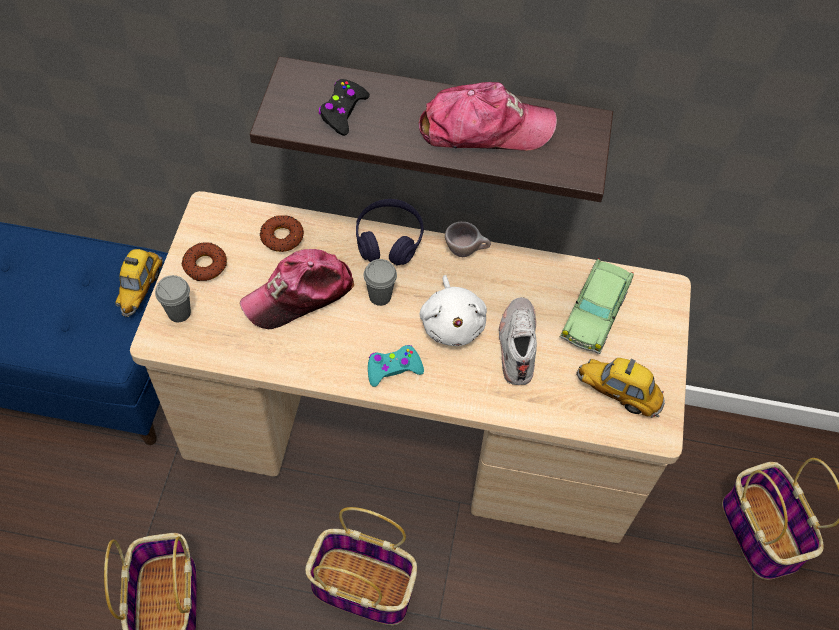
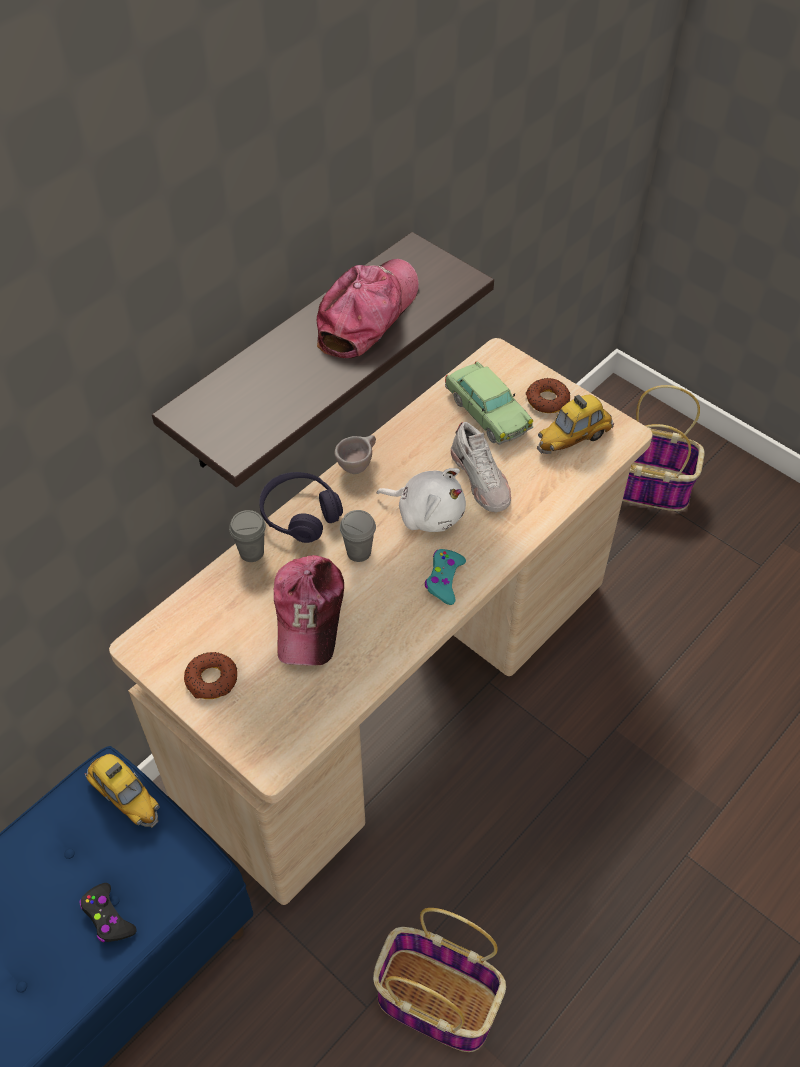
camera: 55 degrees left, 5 degrees down
grey cup [155,275,191,322] -> grey cup moved to [229,510,266,562]
donut [260,215,304,252] -> donut moved to [526,378,570,413]
basket [305,507,417,625] -> none
black game controller [319,79,370,136] -> black game controller moved to [80,883,137,942]
white shoe [499,297,537,385] -> white shoe turned 150 degrees counterclockwise [451,422,511,512]

